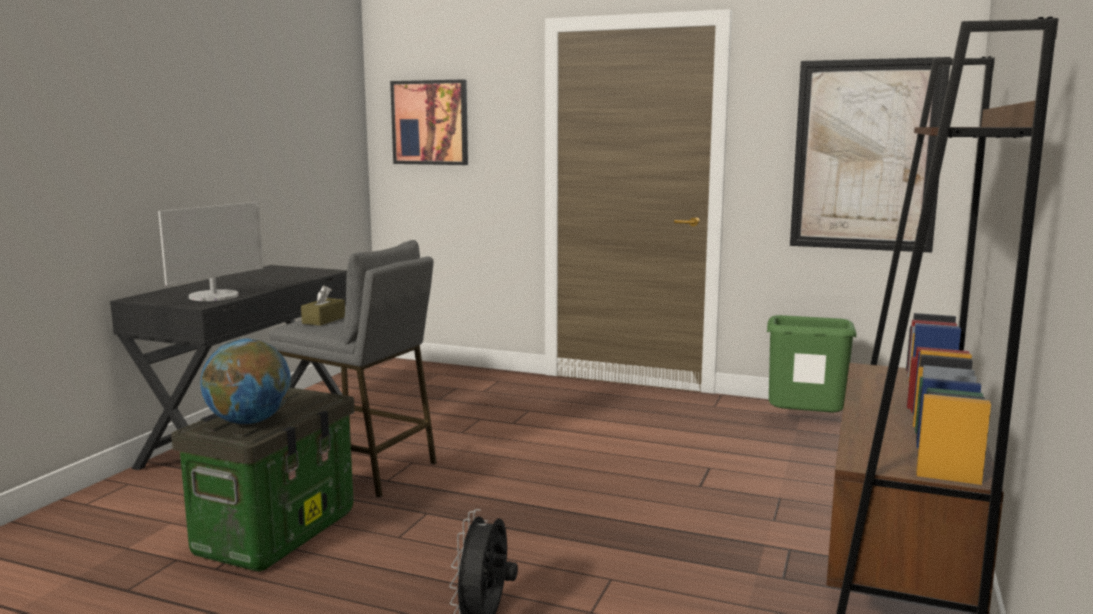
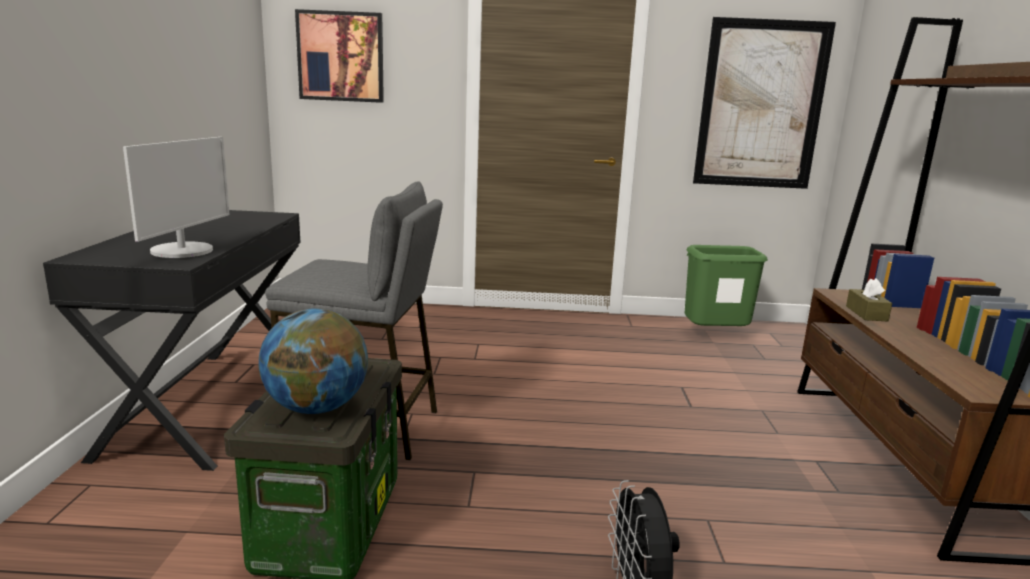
camera: 20 degrees left, 5 degrees up
brown tissue box [301,285,345,326] -> brown tissue box moved to [846,278,892,321]

